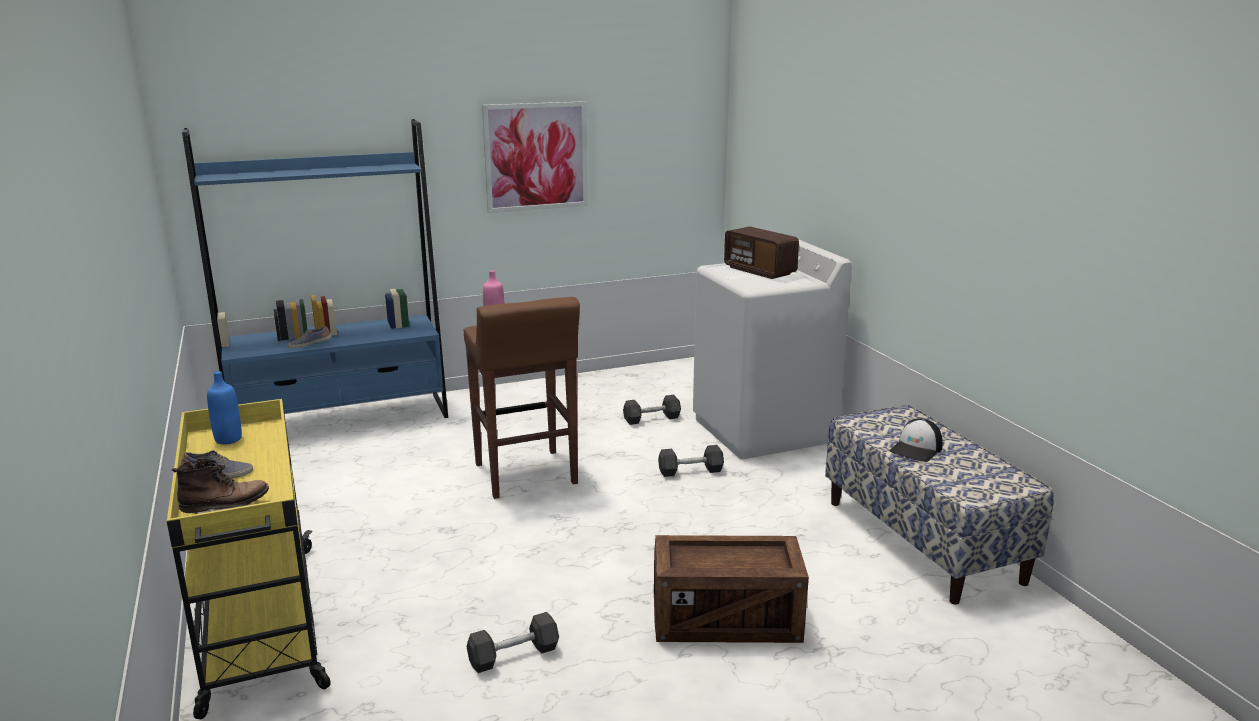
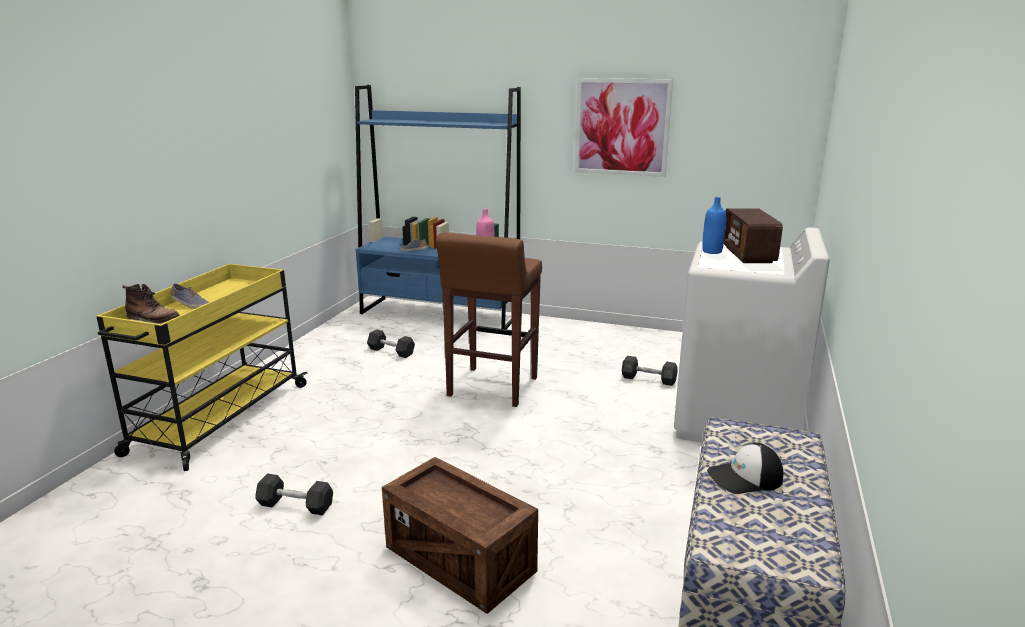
camera: 40 degrees right, 0 degrees up
blue bottle [207,371,242,445] -> blue bottle moved to [702,197,726,254]
grey dumbbell [658,445,724,477] -> grey dumbbell moved to [367,329,415,358]

